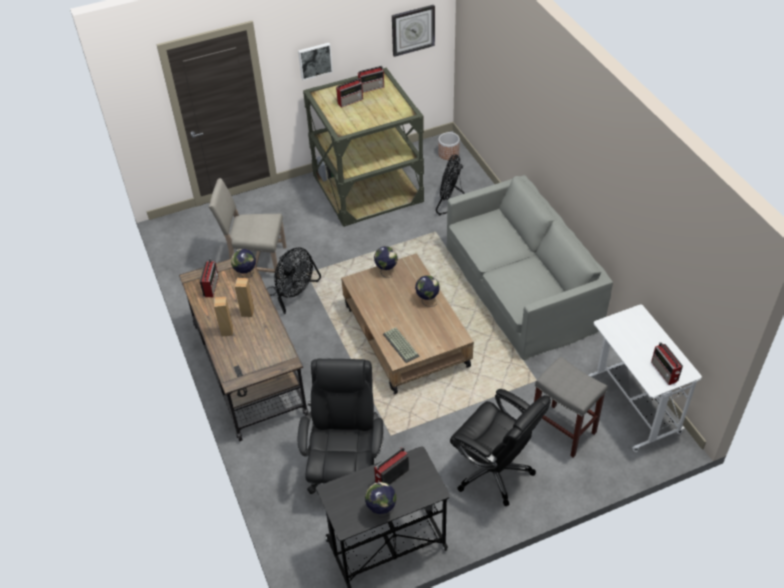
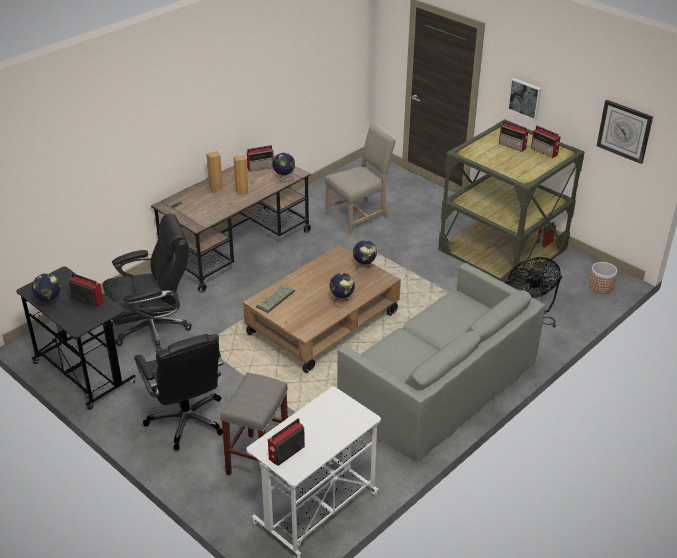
camera: 65 degrees right, 10 degrees down
beige chair [209,178,287,279] -> beige chair turned 75 degrees clockwise [325,124,396,234]
black fan [267,248,321,314] -> none
black office chair [450,389,551,506] -> black office chair turned 45 degrees counterclockwise [134,334,223,450]

